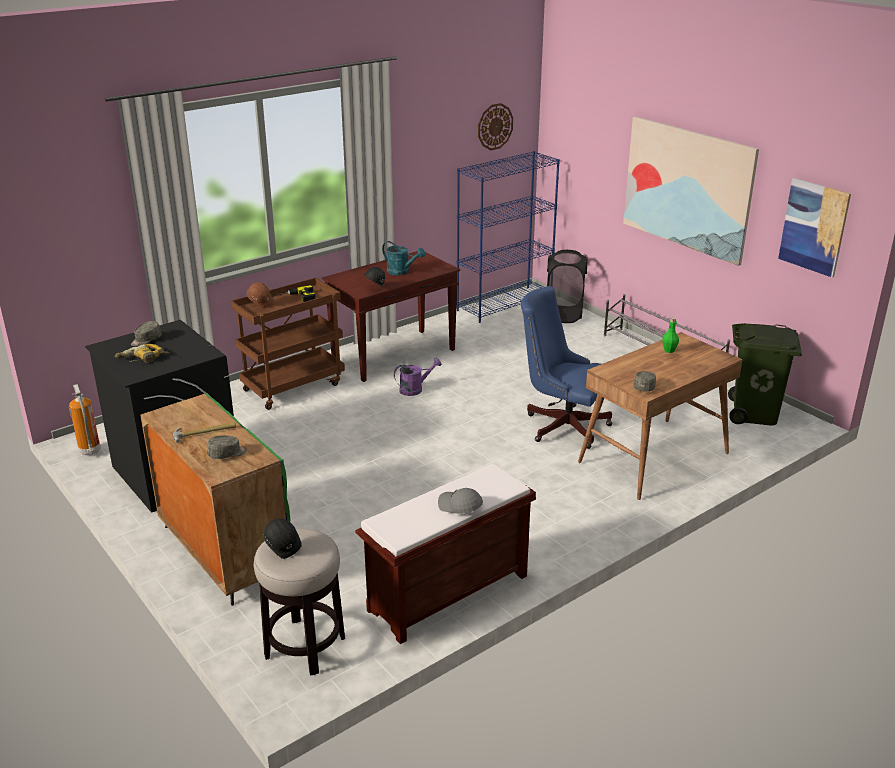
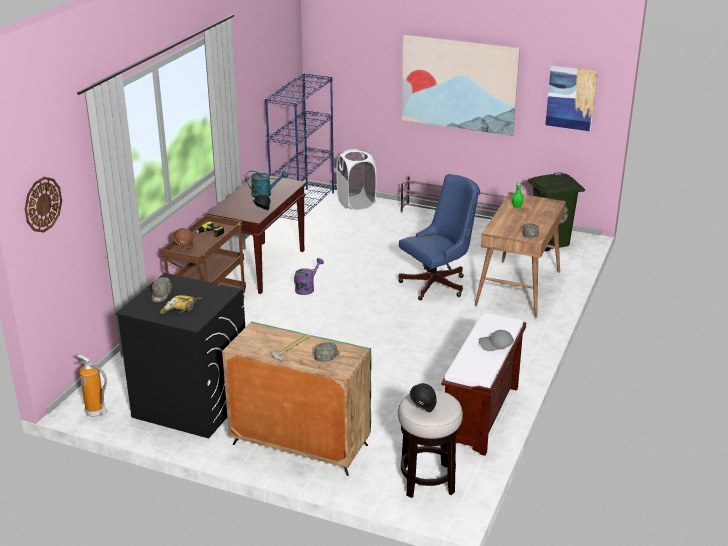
camera: 30 degrees left, 0 degrees up
wall clock [478,103,513,150] -> wall clock moved to [25,177,62,233]
blue office chair [521,286,613,449] -> blue office chair turned 150 degrees clockwise [398,174,480,300]
black laundry basket [547,250,588,323] -> white laundry basket [336,149,377,211]

